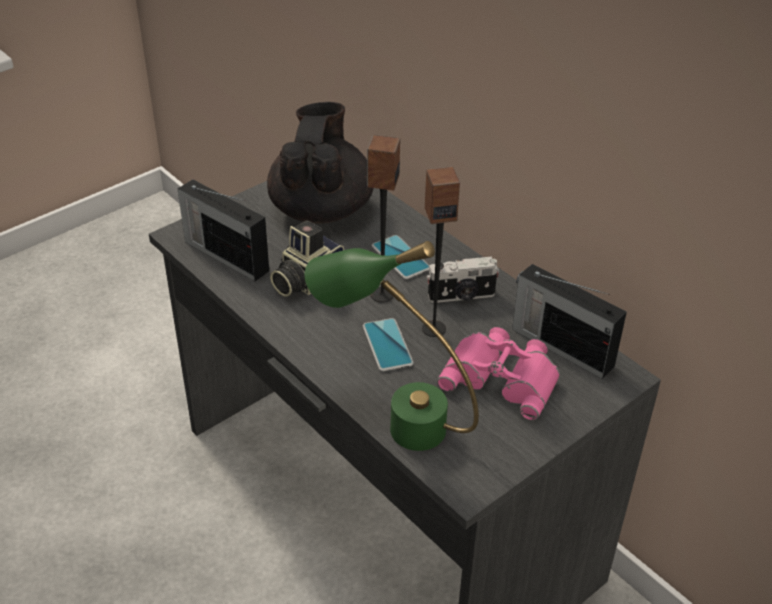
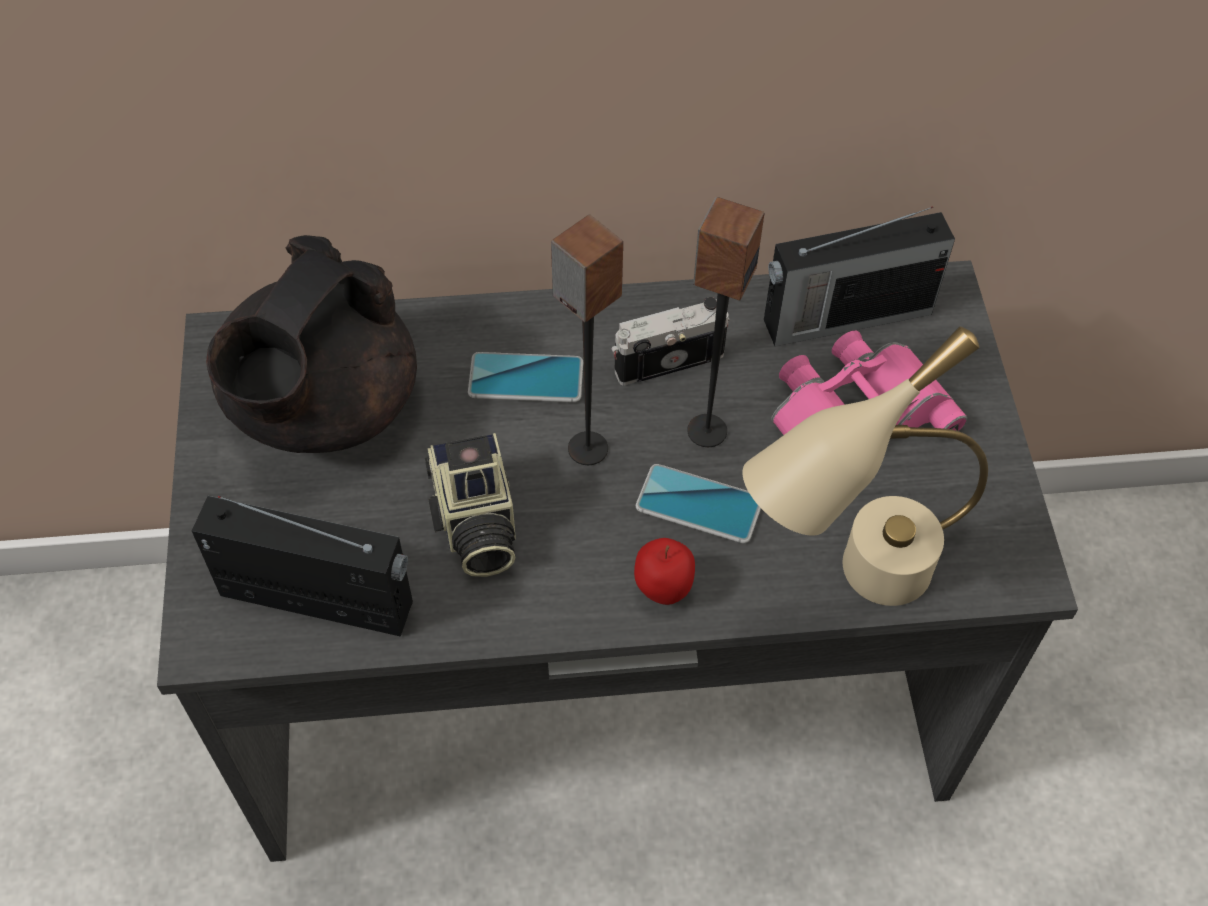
camera: 55 degrees left, 15 degrees up
radio [178,179,269,281] -> radio turned 150 degrees counterclockwise [192,496,413,637]
black teapot [267,102,374,224] -> black teapot turned 105 degrees counterclockwise [206,235,417,453]
green table lamp [305,241,479,451] -> beige table lamp [743,326,988,606]
camera [427,257,500,303] -> camera turned 135 degrees counterclockwise [611,297,730,386]
none -> apple [634,538,695,605]

